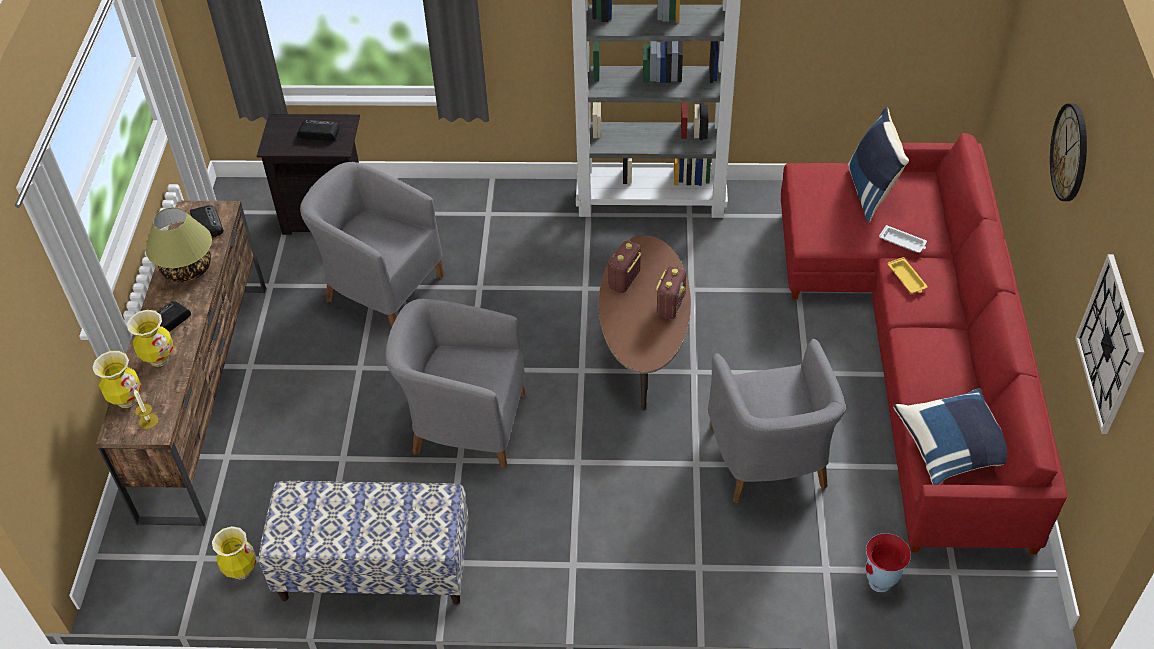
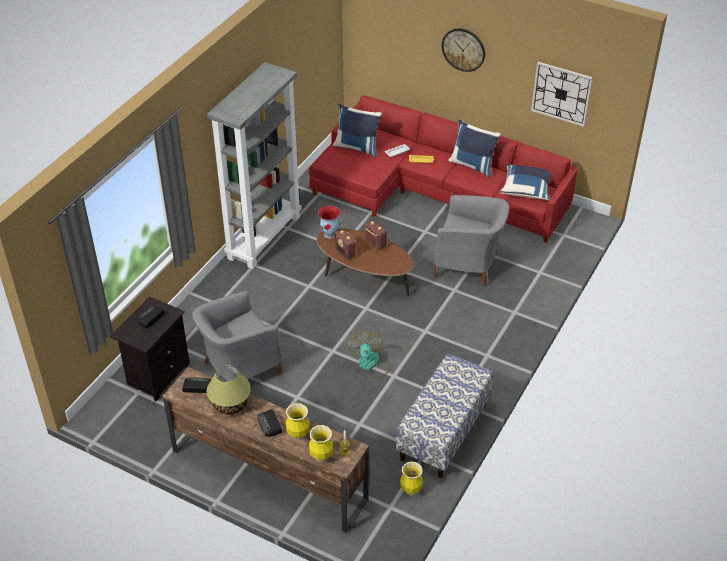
camera: 65 degrees left, 5 degrees down
grey armchair [385,299,525,468] -> fan [347,332,390,380]
vase [865,533,911,592] -> vase moved to [318,205,340,239]
none -> blue pillow [448,120,501,177]

